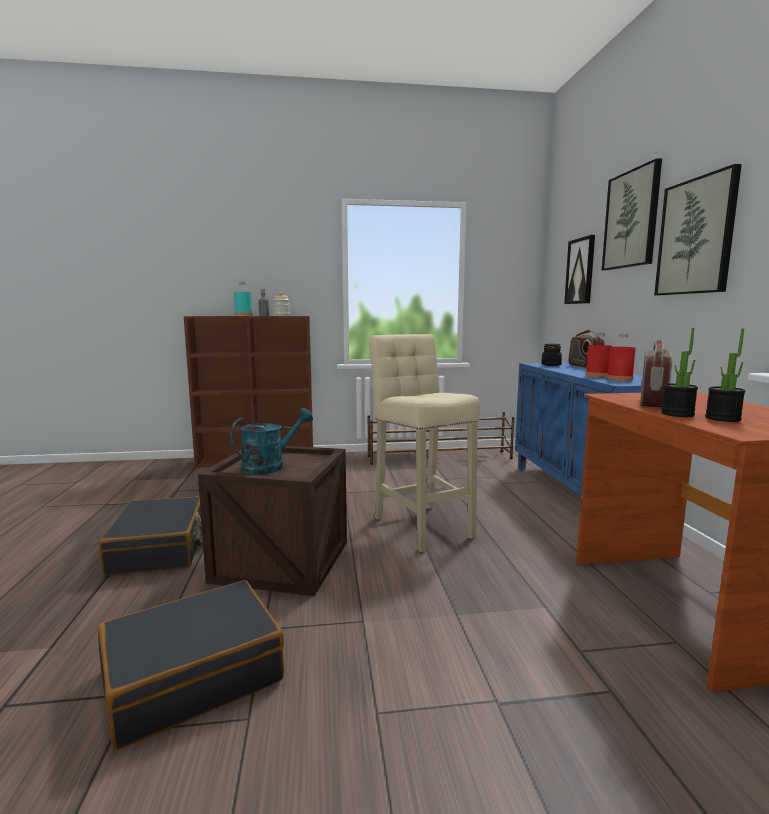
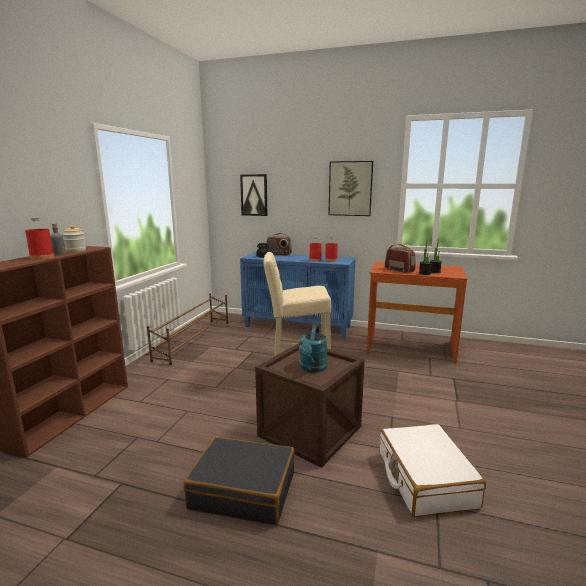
camera: 65 degrees left, 5 degrees up
black suitcase [98,580,284,750] -> white suitcase [380,424,486,517]
turquoise watering can [230,408,313,475] -> turquoise watering can turned 150 degrees counterclockwise [299,325,327,373]
turquoise bottle [234,282,253,316] -> red bottle [25,217,54,260]
picture [602,158,662,271] -> none

